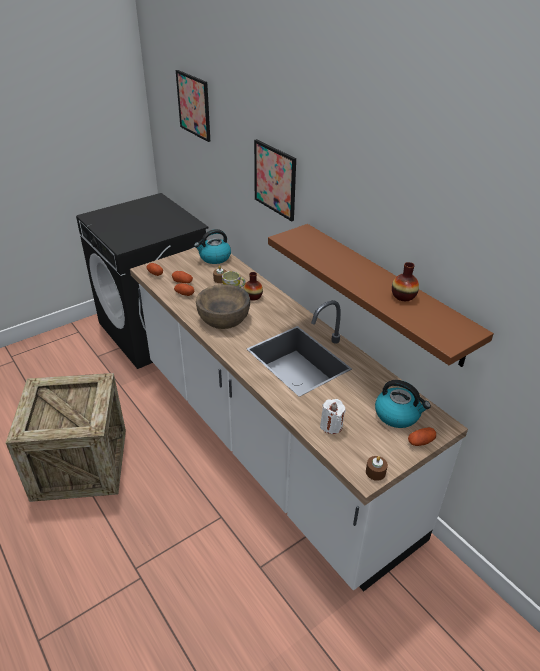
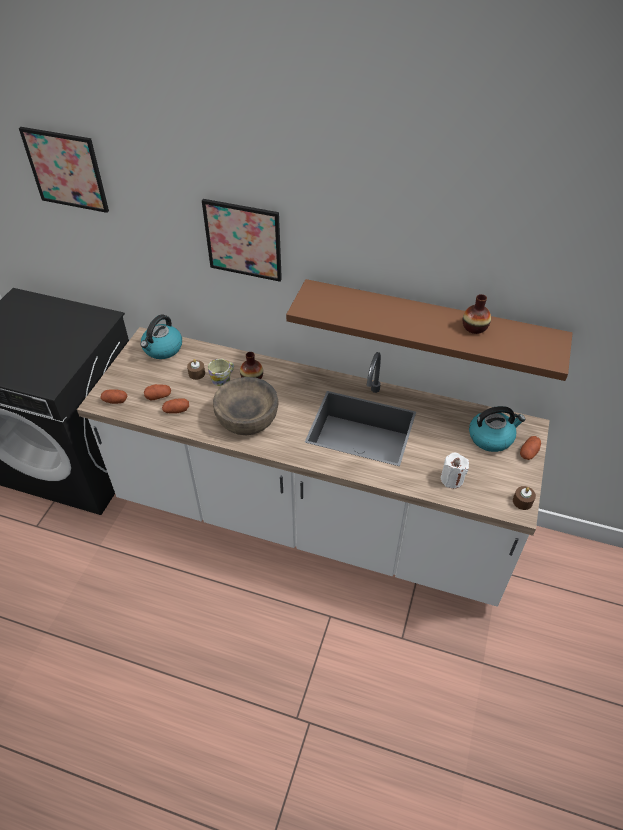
camera: 35 degrees left, 10 degrees up
crate [6,373,126,502] -> none

